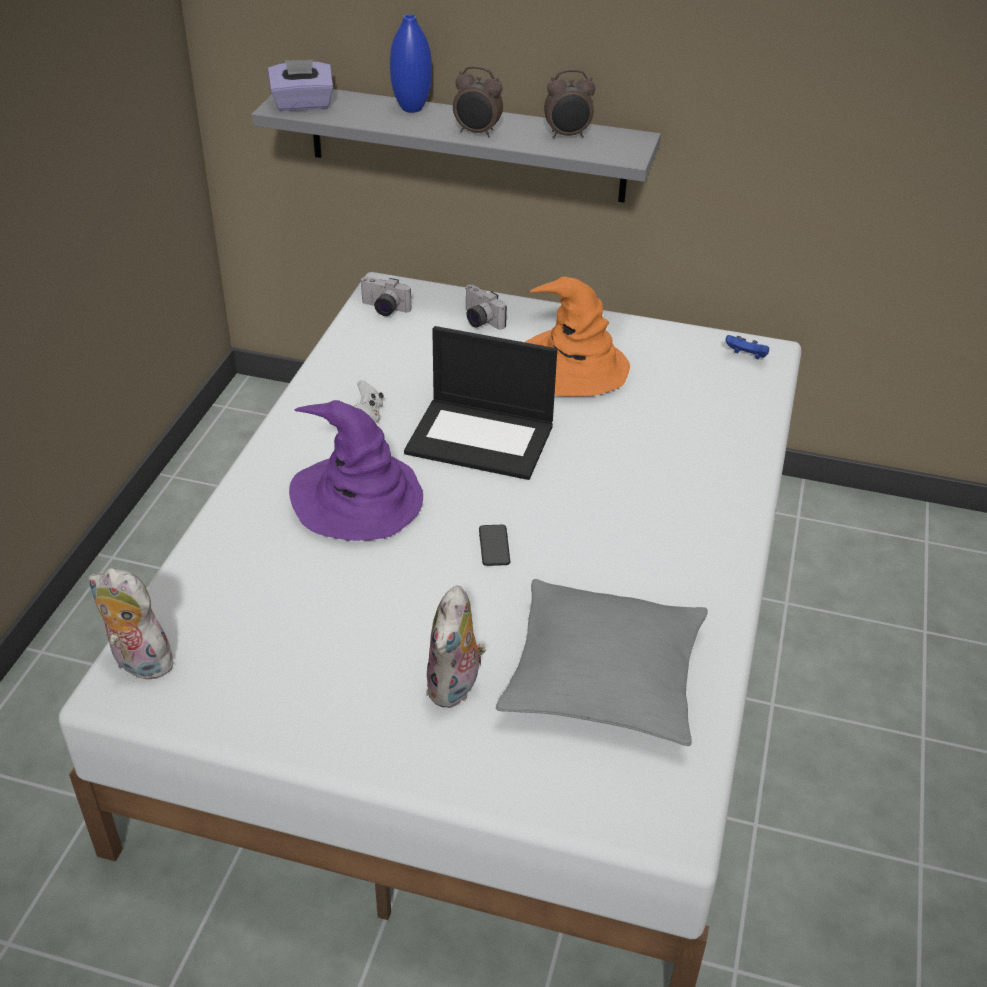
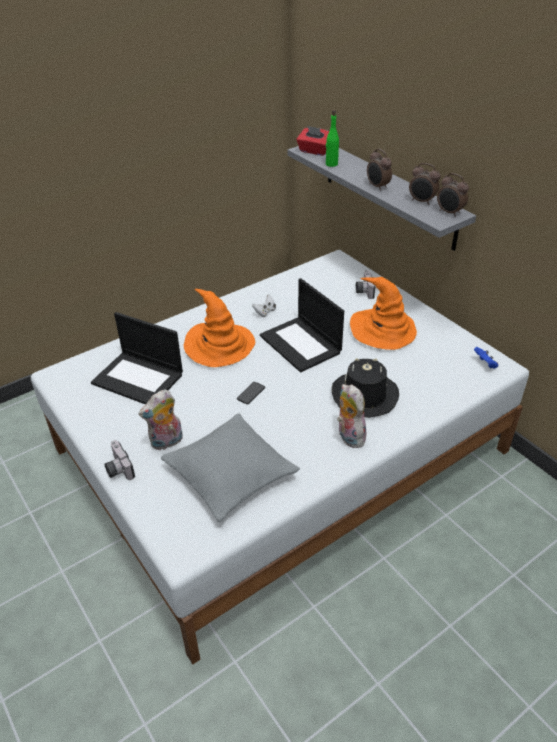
camera: 40 degrees right, 0 degrees up
plush toy [88,568,178,679] -> plush toy moved to [337,384,366,448]
purple tissue box [268,60,333,111] -> red tissue box [296,126,329,156]
purple hat [289,400,423,541] -> orange hat [184,289,255,367]
camera [361,277,411,316] -> camera moved to [105,440,135,480]
blue vase [390,14,432,113] -> none
none -> laptop [91,312,183,404]
none -> green bottle [326,110,339,167]
none -> black hat [332,358,399,418]
none -> alarm clock [437,173,469,217]

